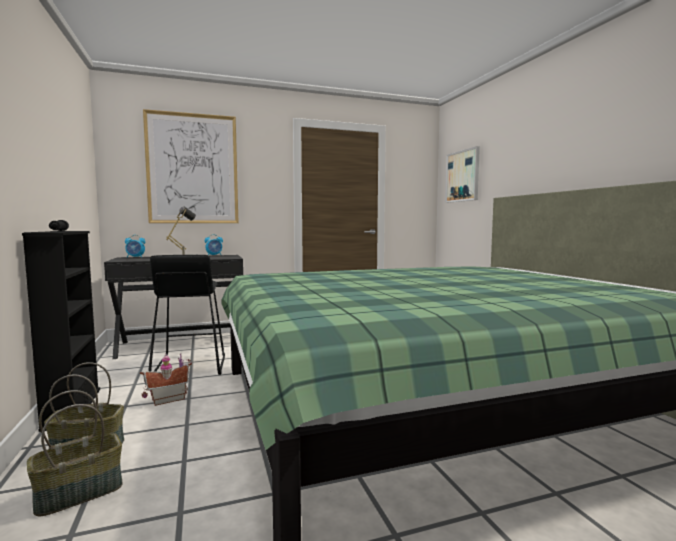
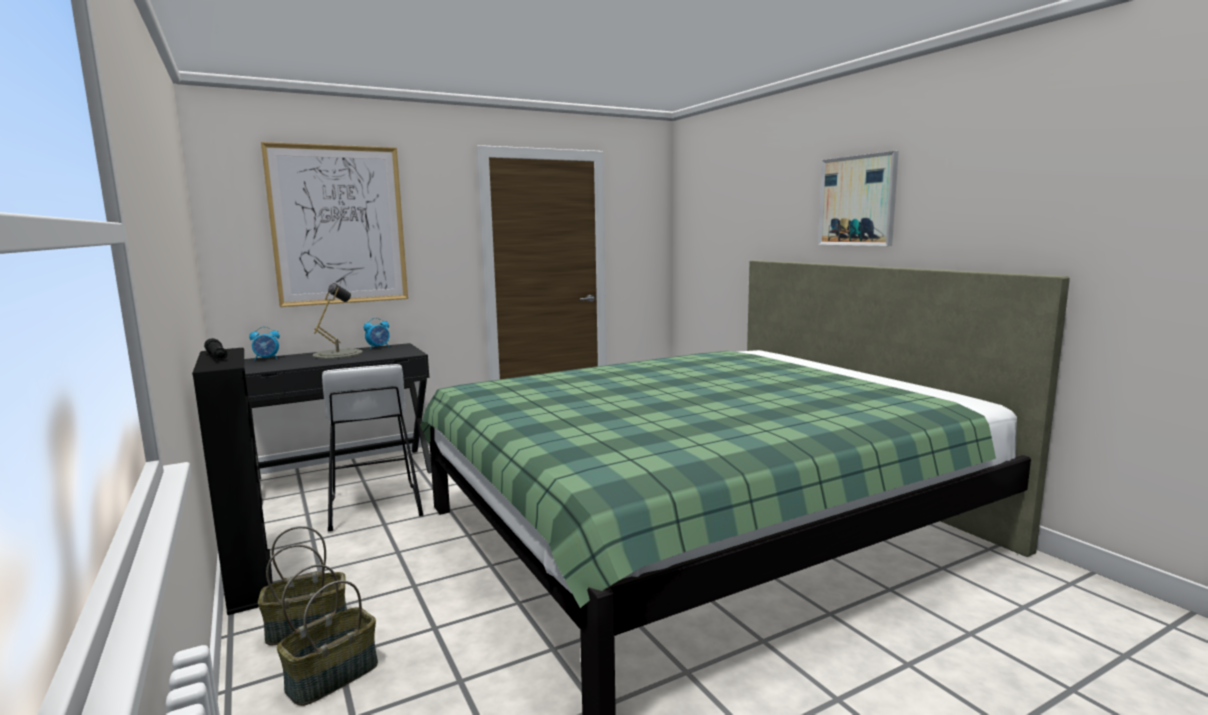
camera: 10 degrees left, 5 degrees up
toy house [140,354,192,406] -> none
black stool [148,255,225,375] -> white stool [322,364,423,531]
picture [445,146,480,203] -> picture moved to [818,151,899,246]

